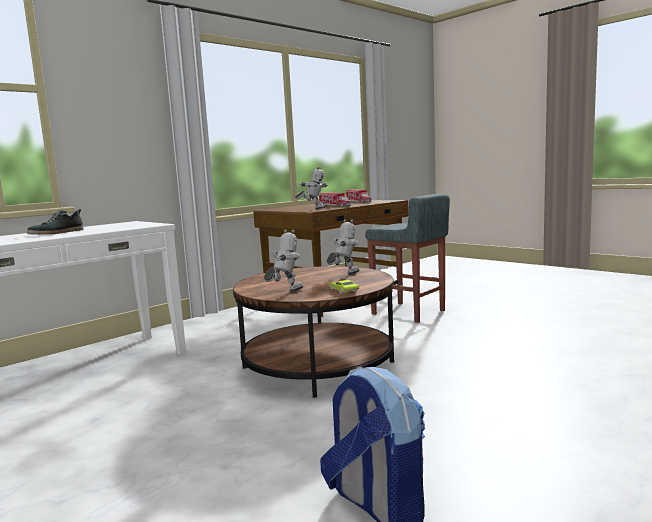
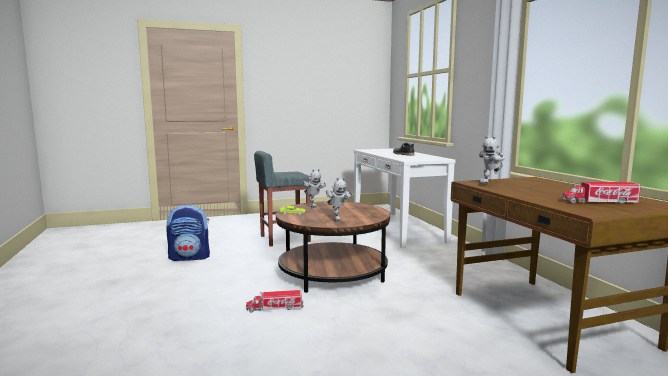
camera: 115 degrees right, 0 degrees up
toy truck [319,193,351,207] -> toy truck moved to [246,290,304,312]
grey stool [365,193,450,323] -> grey stool moved to [254,151,311,246]

